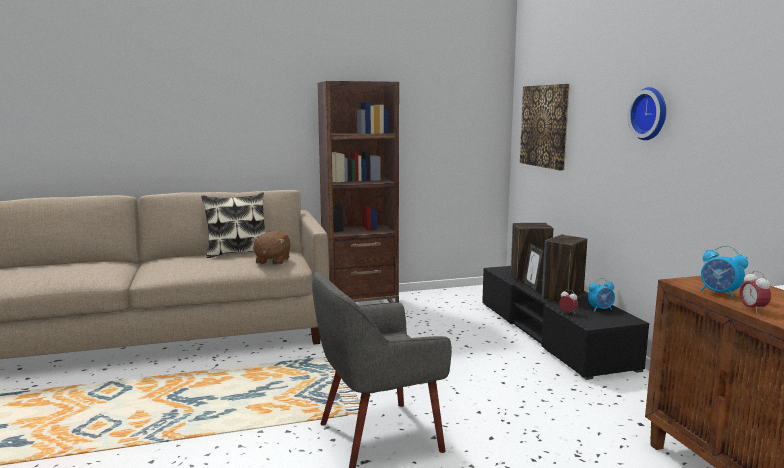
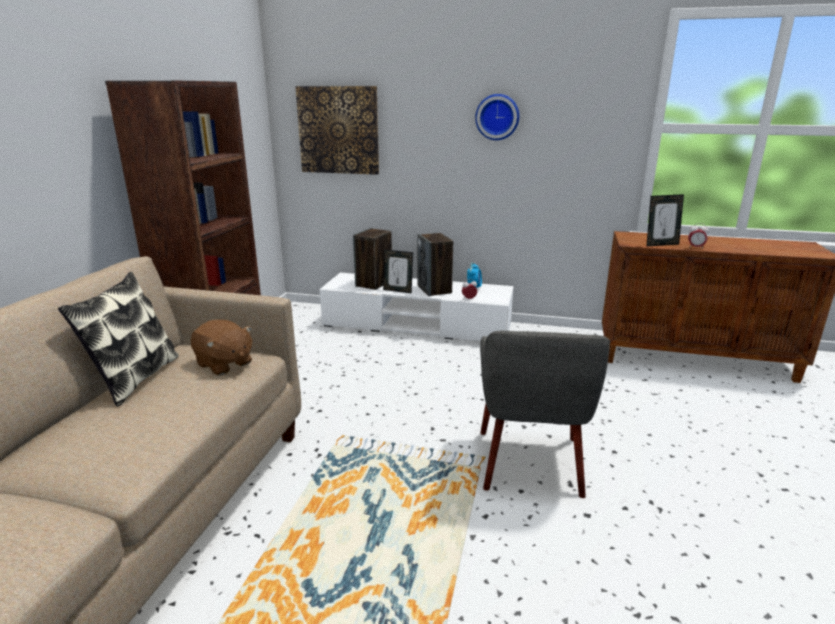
camera: 60 degrees left, 10 degrees up
black tv stand [482,266,649,380] -> white tv stand [320,273,514,341]
alarm clock [700,245,748,299] -> picture frame [646,194,684,247]

